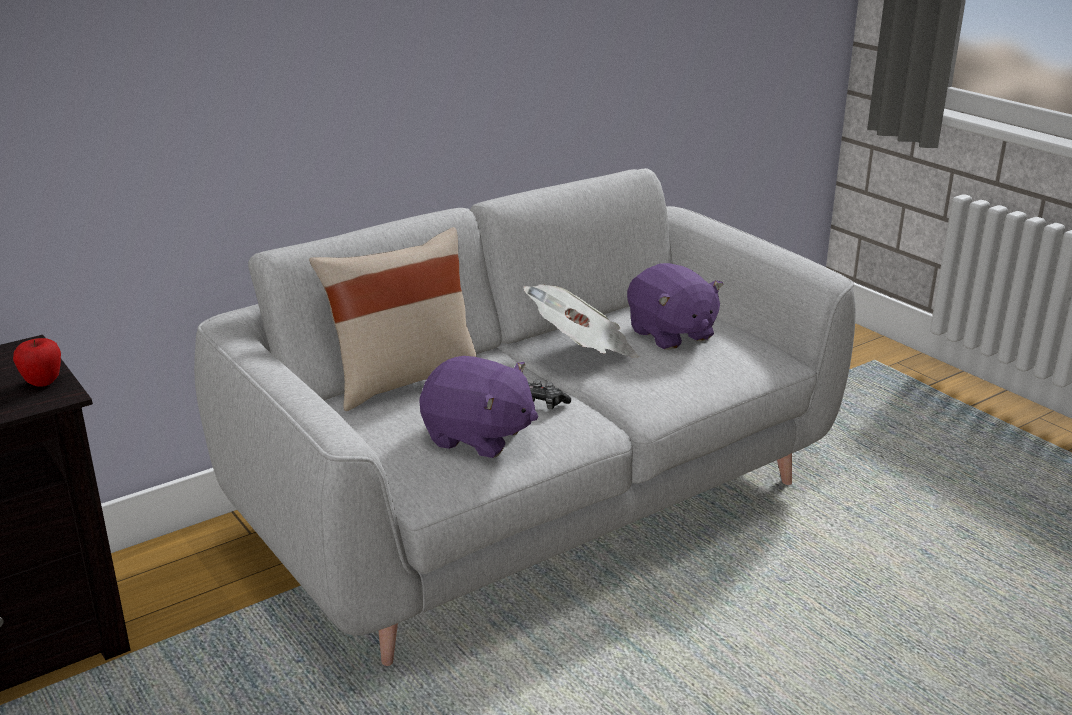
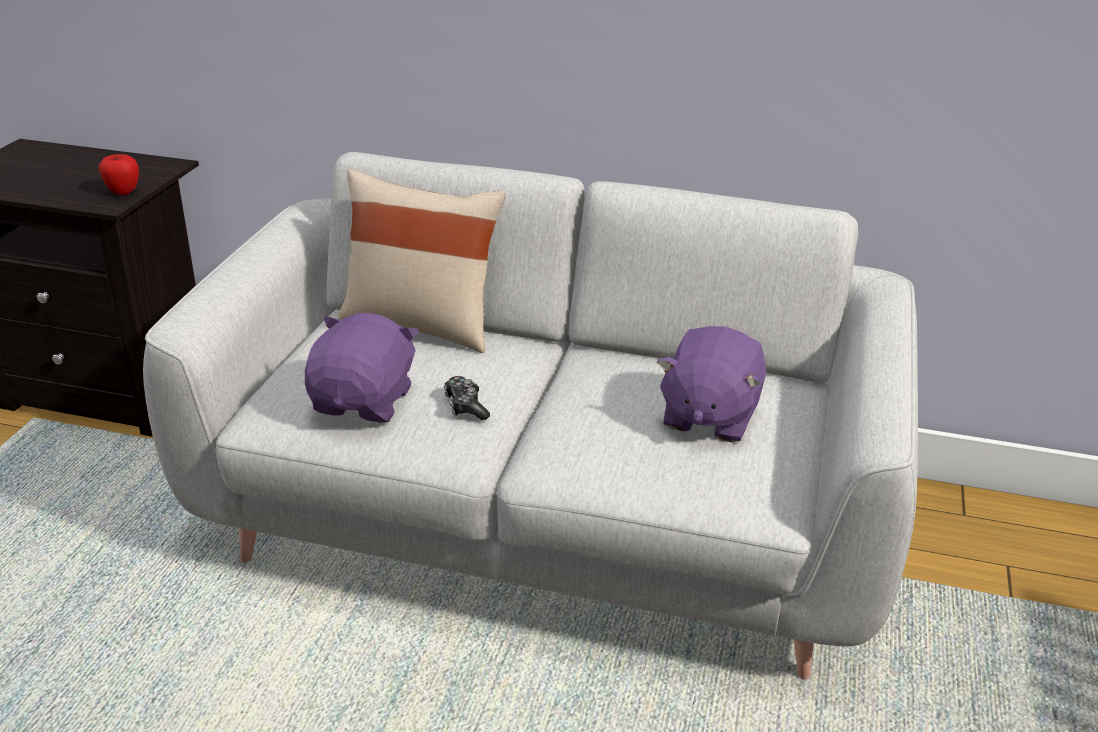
camera: 50 degrees right, 5 degrees up
purple plush toy [420,356,538,458] -> purple plush toy turned 150 degrees counterclockwise [305,313,419,423]
newspaper [523,284,640,358] -> none

